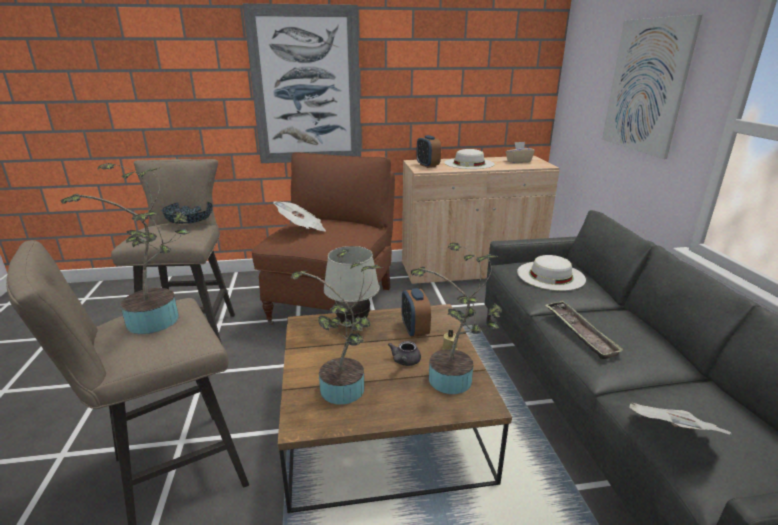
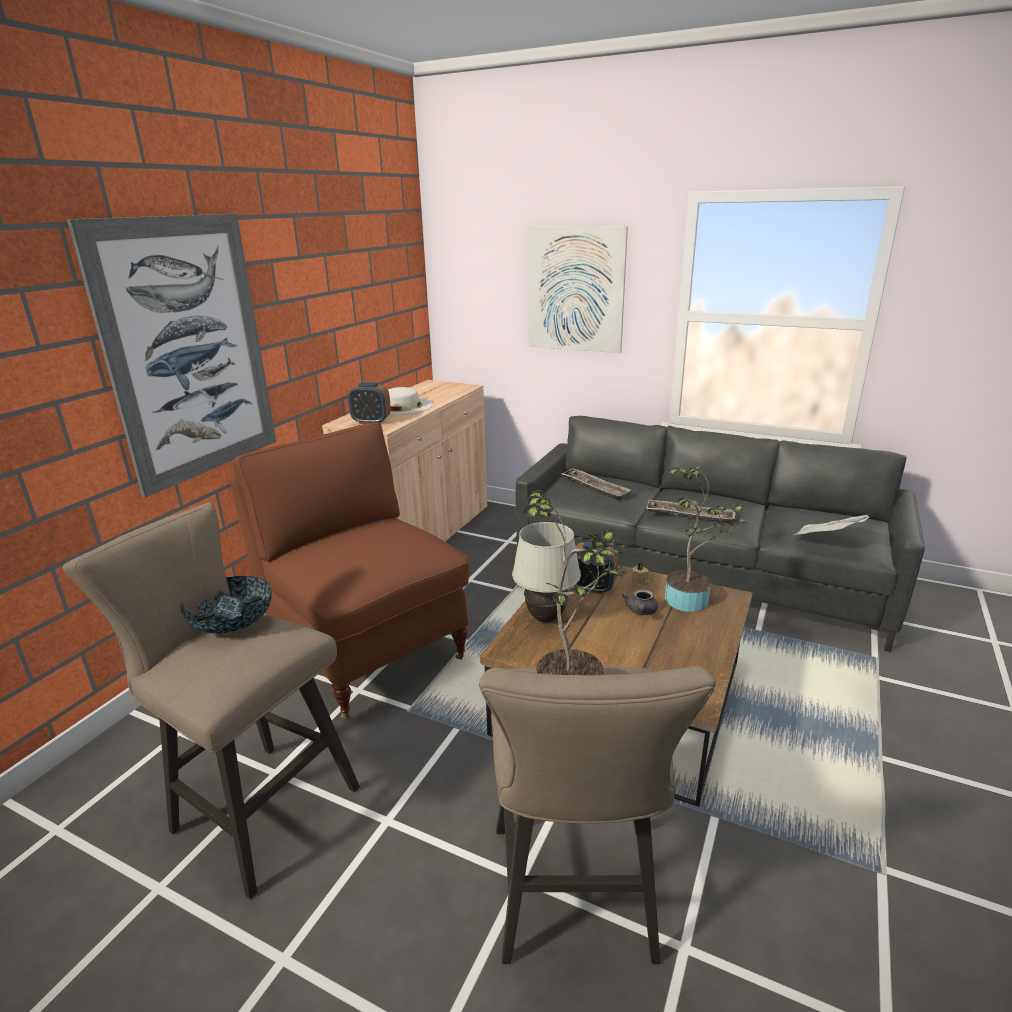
camera: 55 degrees left, 0 degrees up
newspaper [273,201,326,232] -> none
potted plant [290,249,383,405] -> none
grey teapot [388,341,421,366] -> grey teapot turned 45 degrees clockwise [622,589,658,615]
beige tissue box [506,142,535,163] -> none
white hat [517,255,586,291] -> tray [562,468,631,501]

